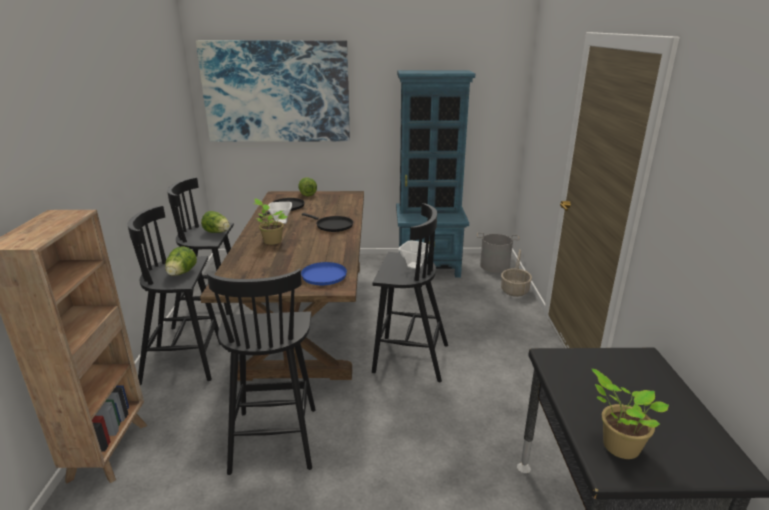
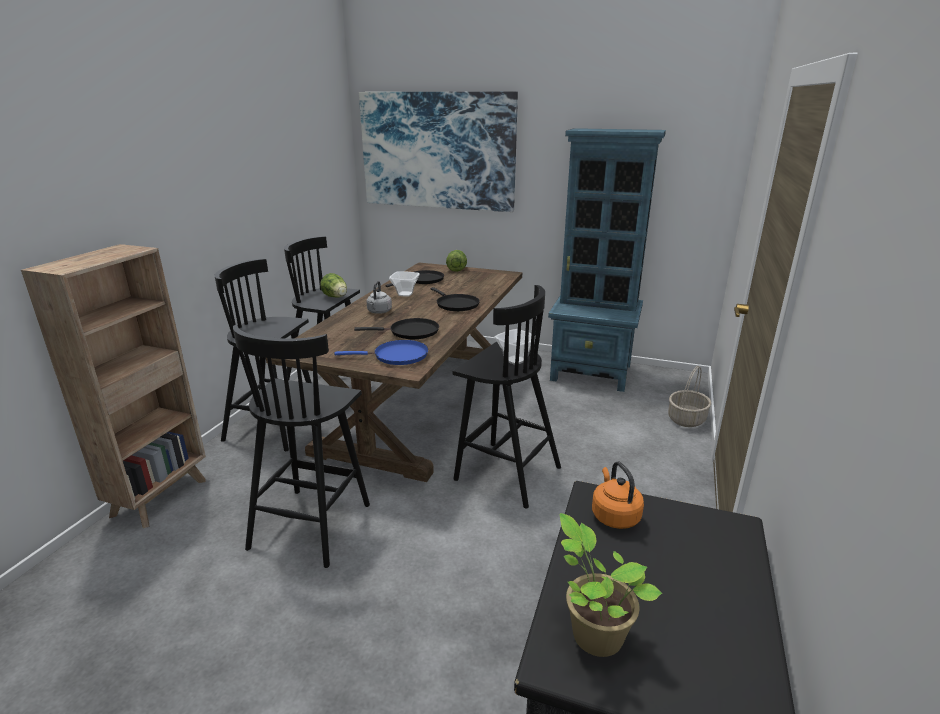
camera: 20 degrees right, 0 degrees up
lettuce [165,246,197,276] -> none
potted plant [253,198,288,245] -> grey kettle [366,281,392,314]
grey bucket [477,232,519,273] -> none
none -> black frying pan [354,318,439,339]
none -> orange kettle [592,461,644,529]

